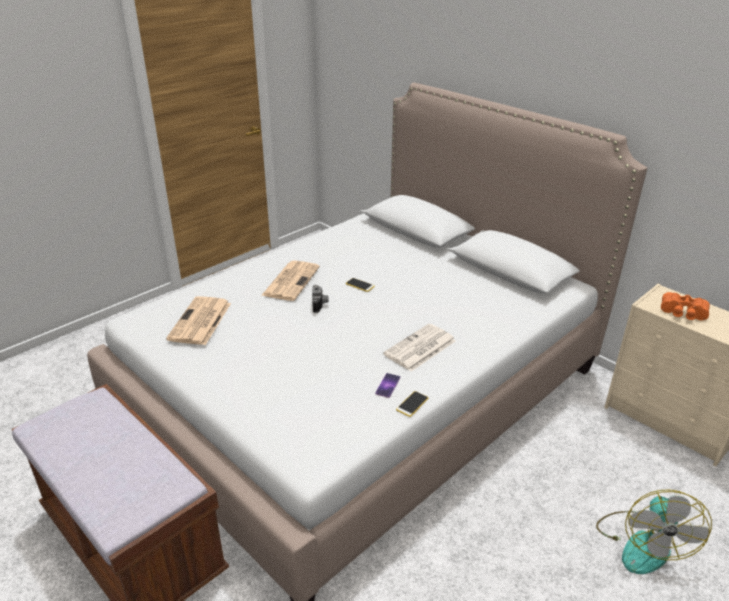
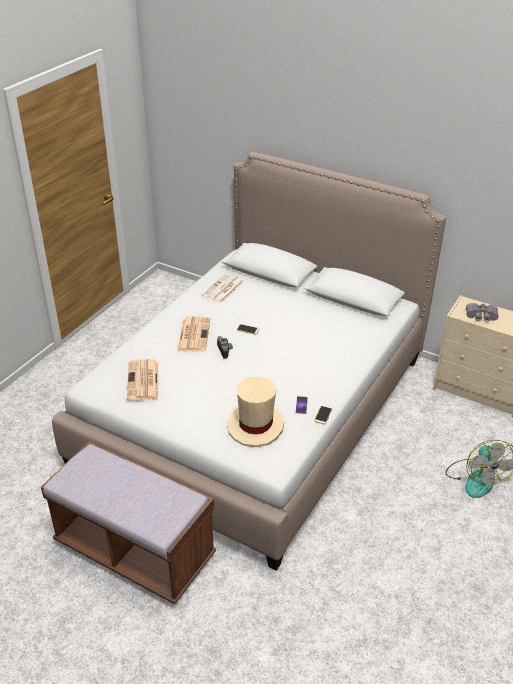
camera: 15 degrees left, 5 degrees up
newspaper [383,324,456,372] -> newspaper moved to [202,274,244,303]
orange binoculars [661,292,710,320] -> grey binoculars [466,303,499,322]
none -> beige hat [228,377,284,447]

